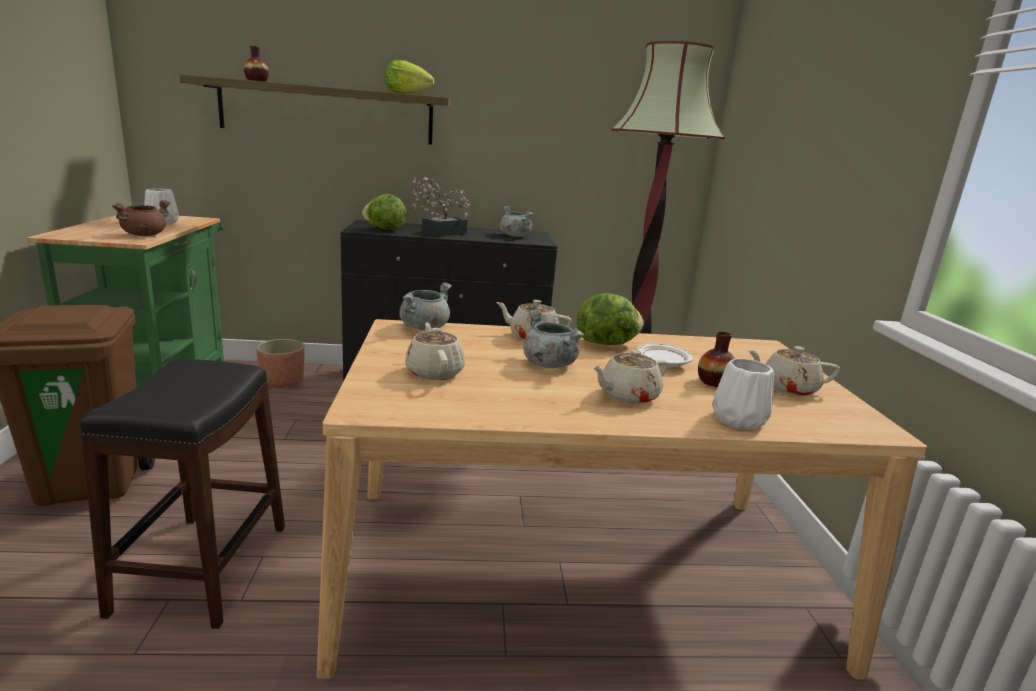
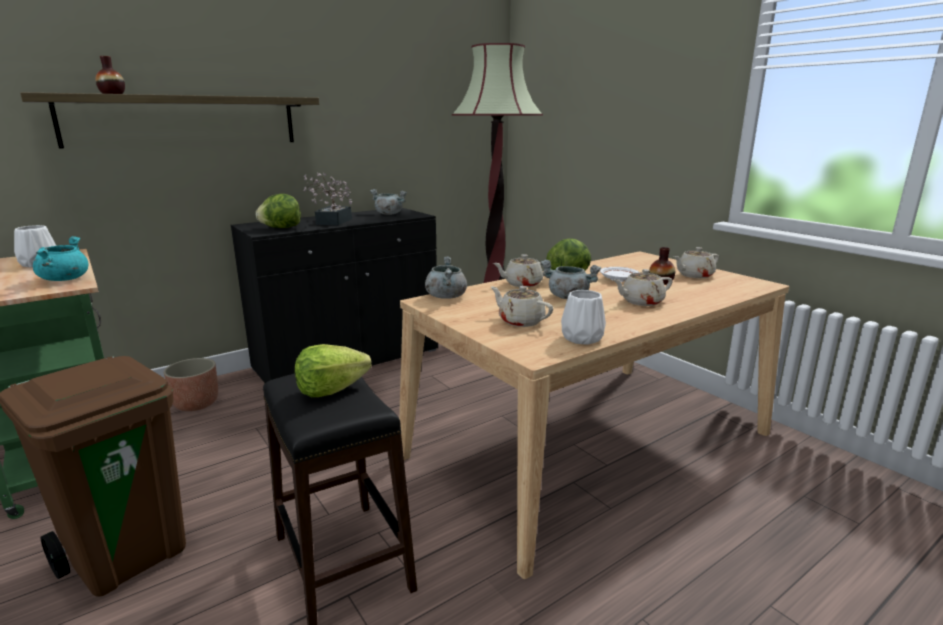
camera: 30 degrees left, 0 degrees up
brown cooking pot [112,200,171,236] -> turquoise cooking pot [33,236,88,281]
lettuce [385,60,434,94] -> lettuce moved to [295,344,372,397]
beige teapot [592,350,669,404] -> beige teapot turned 45 degrees clockwise [613,269,673,306]
white vase [712,358,774,430] -> white vase moved to [561,290,606,345]

